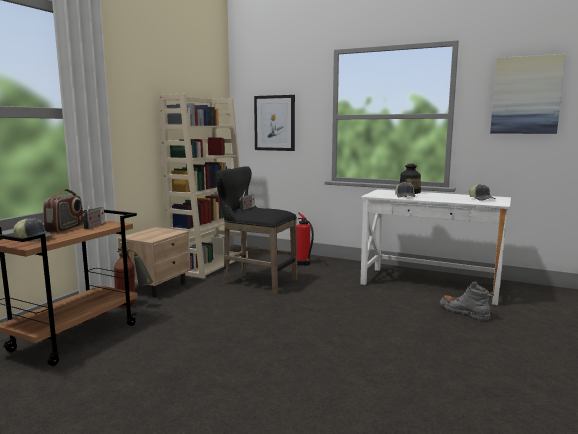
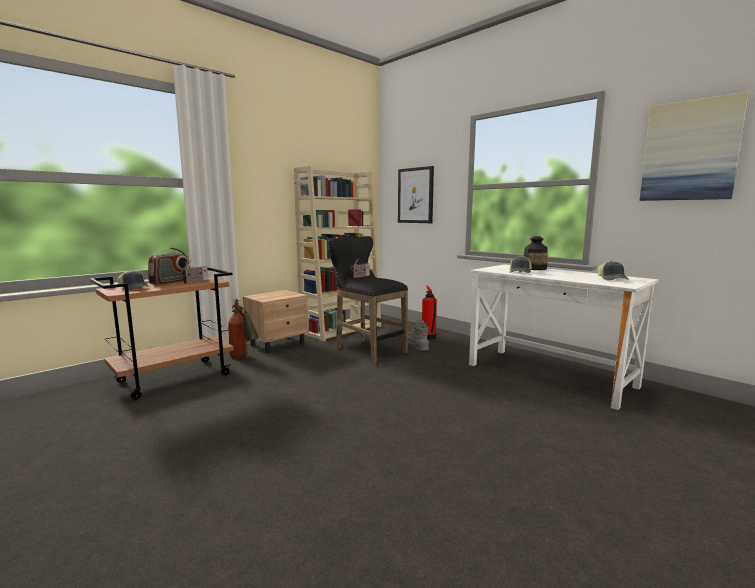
camera: 20 degrees right, 0 degrees up
grey boot [440,281,494,320] -> grey boot moved to [408,320,429,351]

